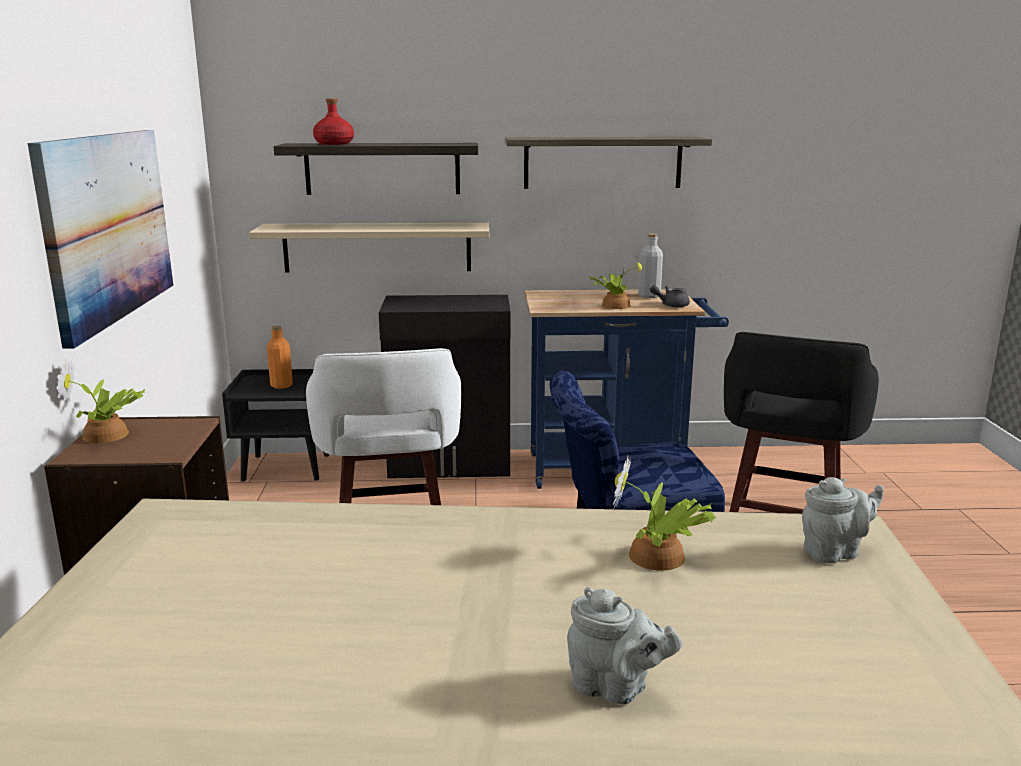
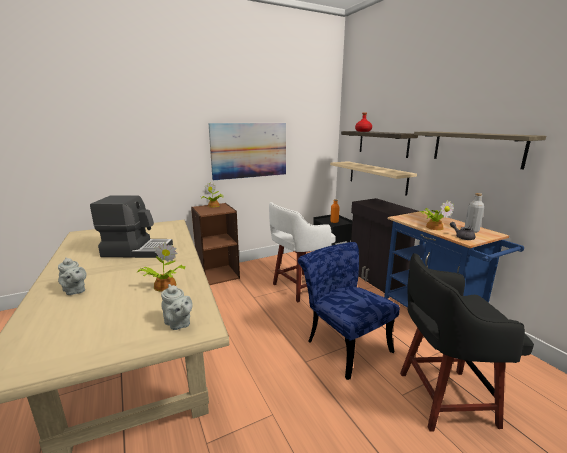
camera: 65 degrees right, 0 degrees up
grey teapot [567,587,682,704] -> grey teapot turned 45 degrees counterclockwise [58,257,86,295]
none -> coffee machine [90,195,173,258]

